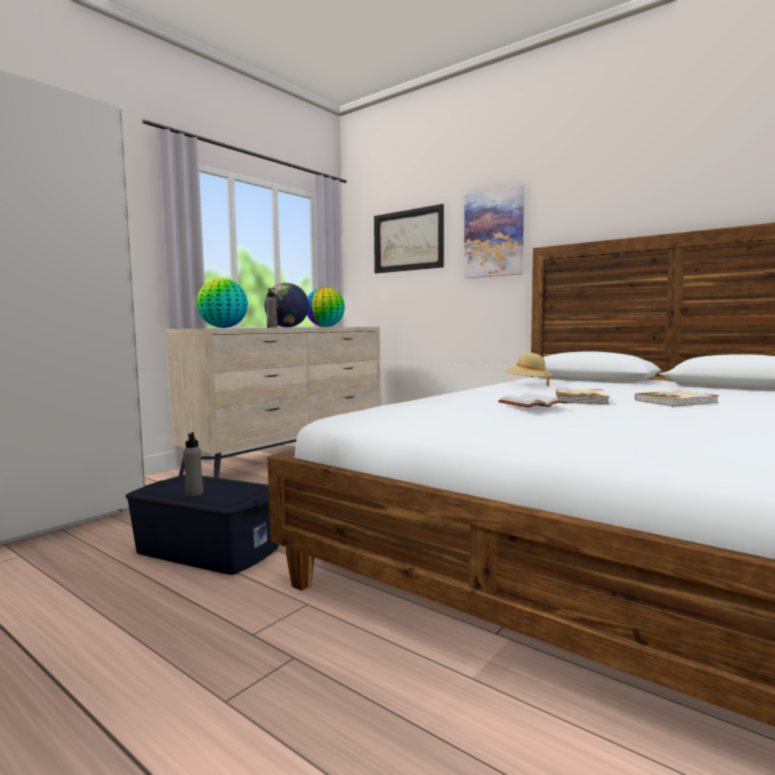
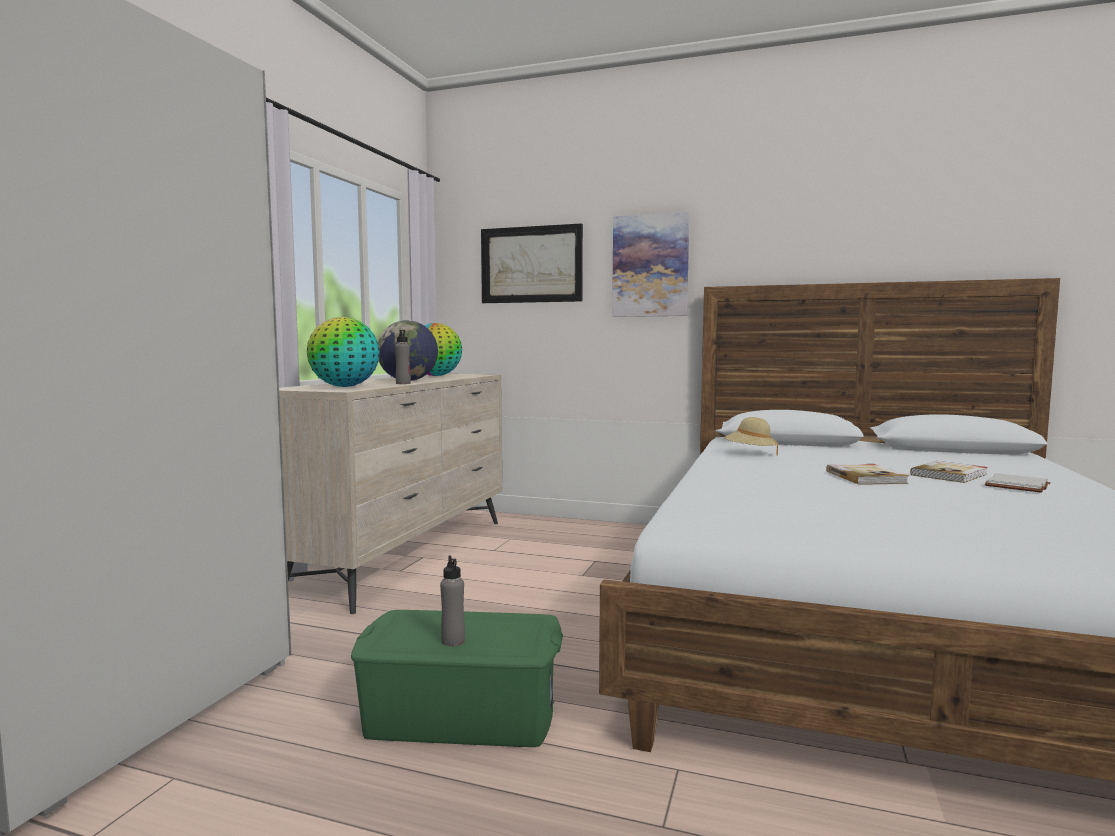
camera: 20 degrees left, 0 degrees up
blue storage box [126,475,279,575] -> green storage box [351,610,563,747]
white book [498,393,568,408] -> white book moved to [985,473,1050,493]

